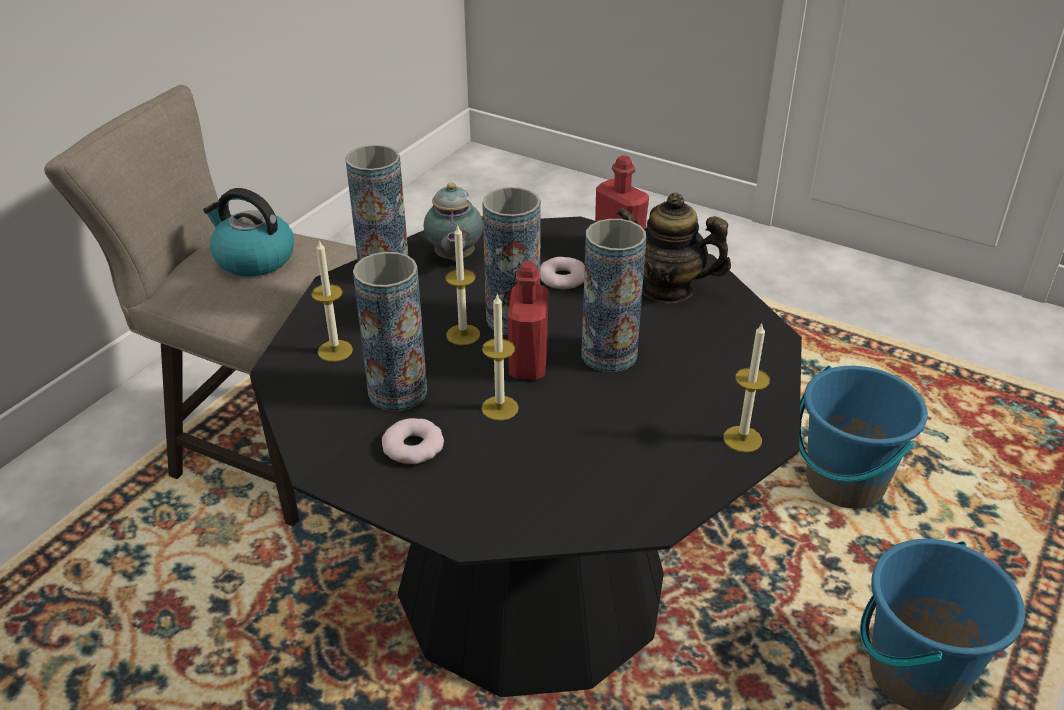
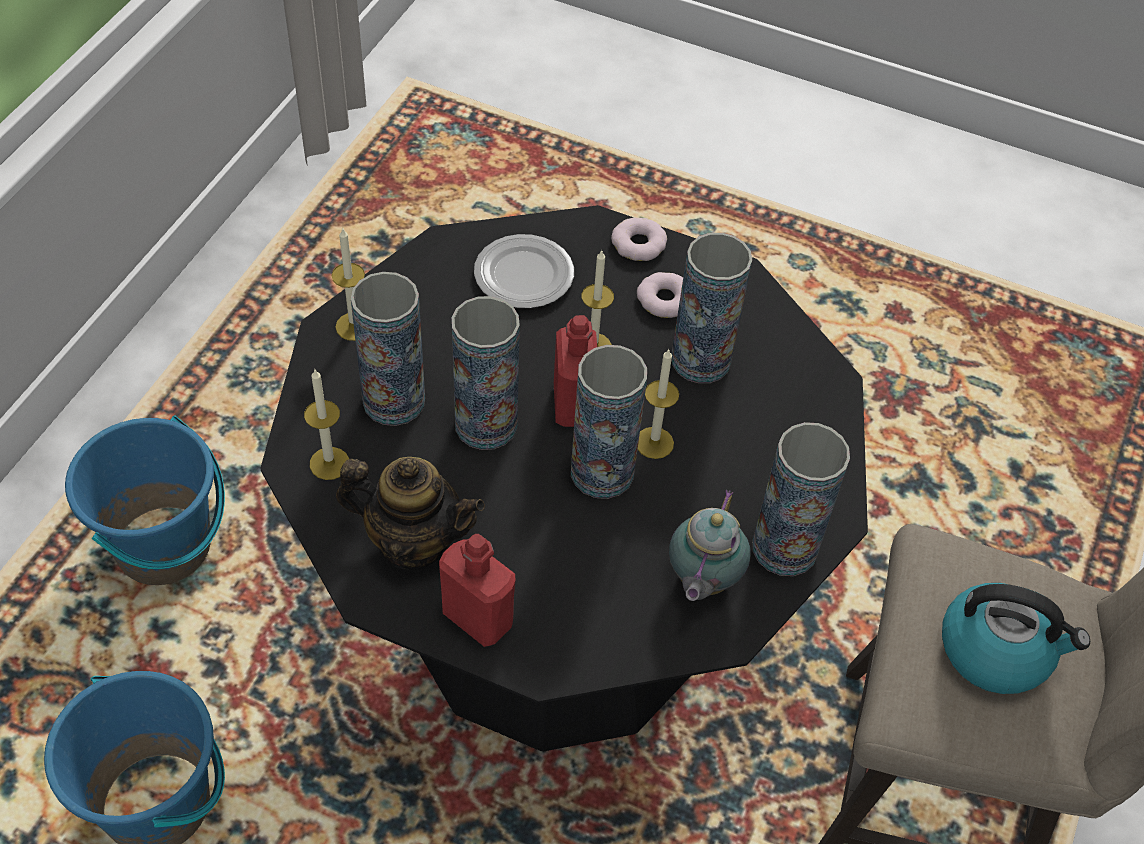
camera: 170 degrees right, 15 degrees up
candle [311,239,353,362] -> candle moved to [304,370,349,480]
teapot [423,183,483,261] -> teapot turned 150 degrees counterclockwise [669,490,751,601]
donut [540,257,585,289] -> donut moved to [611,218,667,261]
none -> vase [351,272,425,426]
none -> plate [474,234,574,308]

